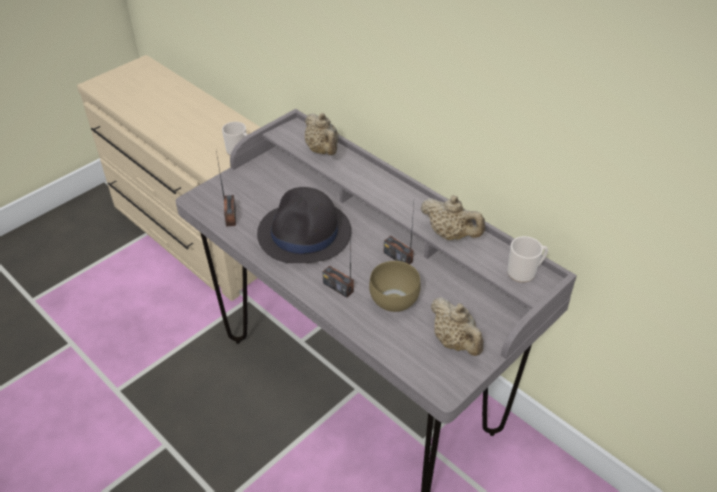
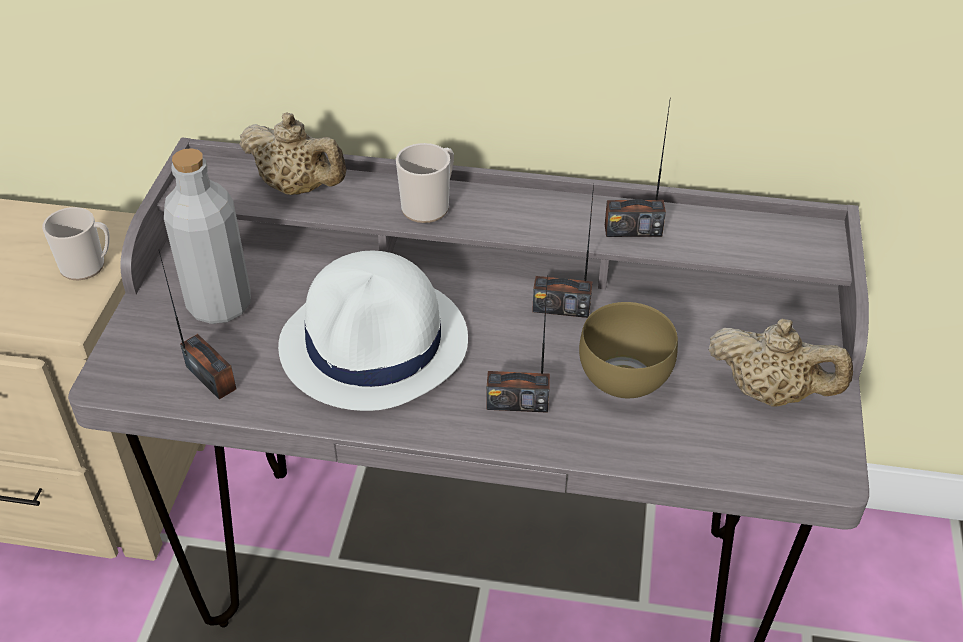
camera: 35 degrees left, 0 degrees up
black hat [257,187,352,263] -> white hat [278,250,468,411]
beige teapot [420,195,485,240] -> radio [605,97,671,237]
mug [507,236,548,283] -> mug moved to [396,143,454,223]
none -> grey bottle [164,148,251,324]

